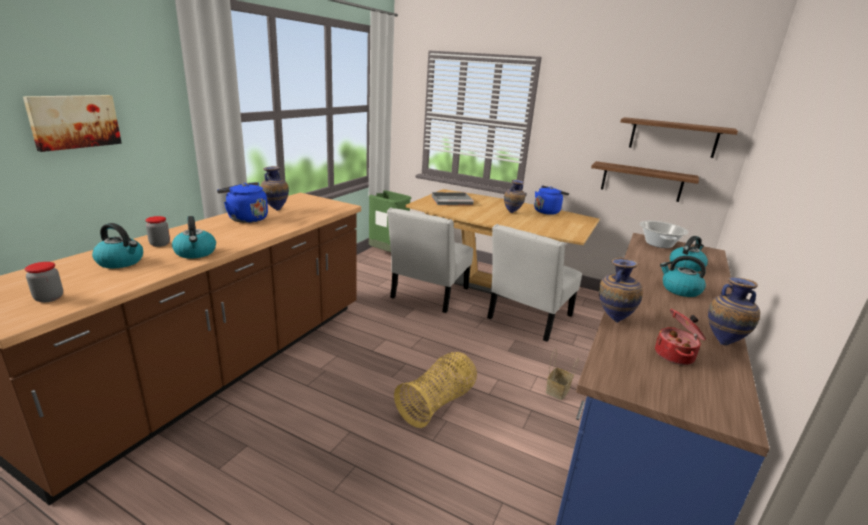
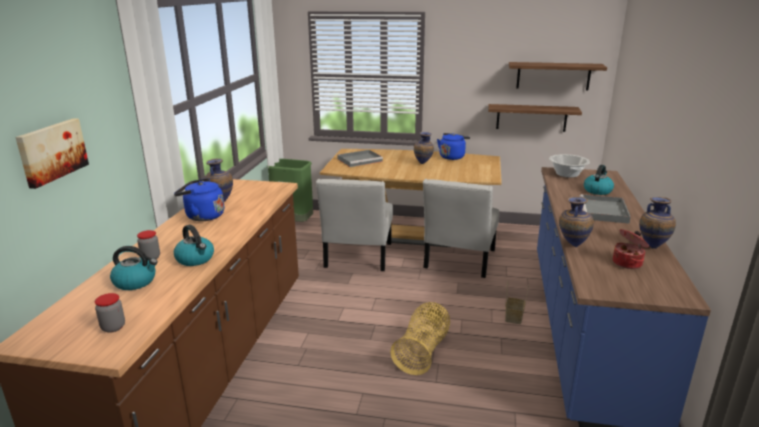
camera: 15 degrees left, 0 degrees up
kettle [660,256,706,297] -> grey tray [580,194,631,224]

